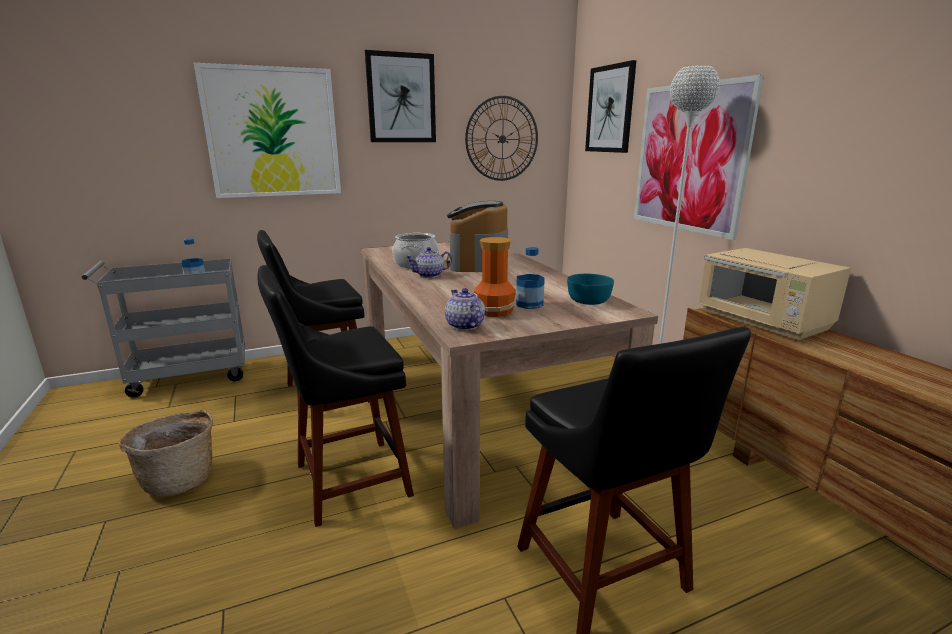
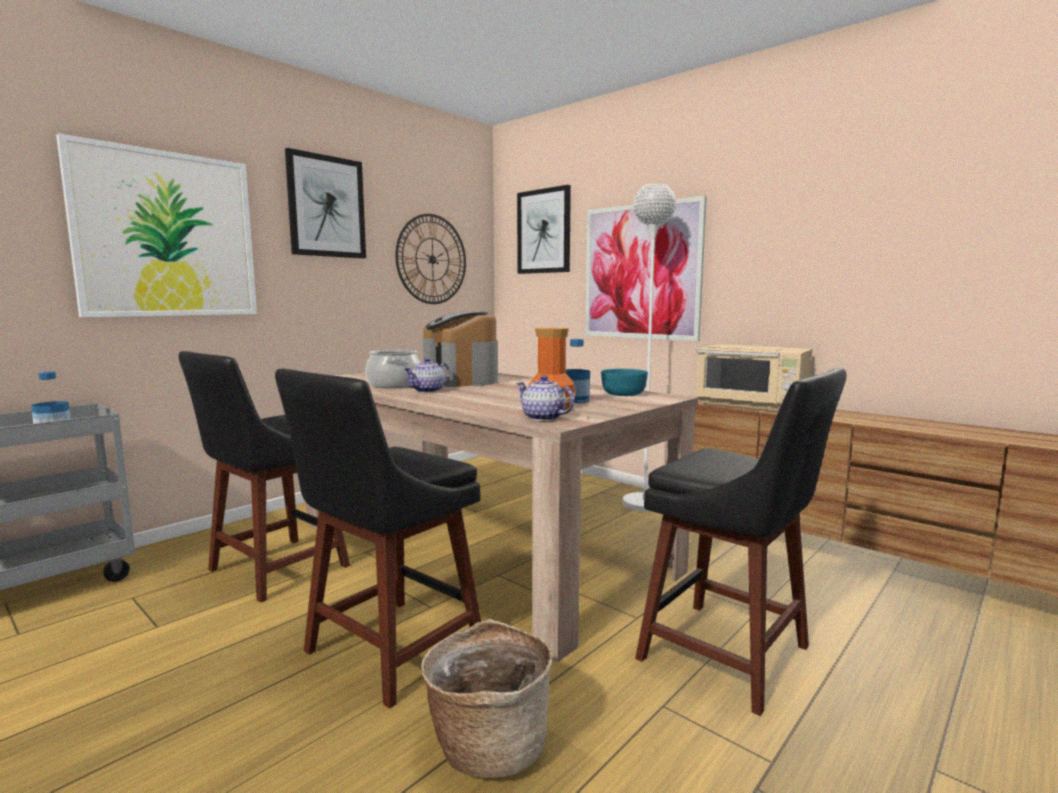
camera: 25 degrees left, 10 degrees down
basket [119,410,213,496] -> basket moved to [421,619,552,778]

